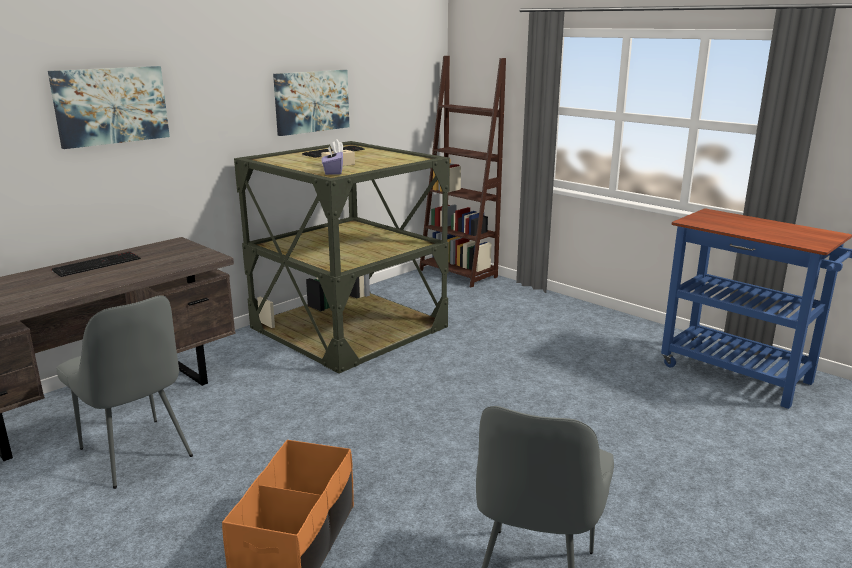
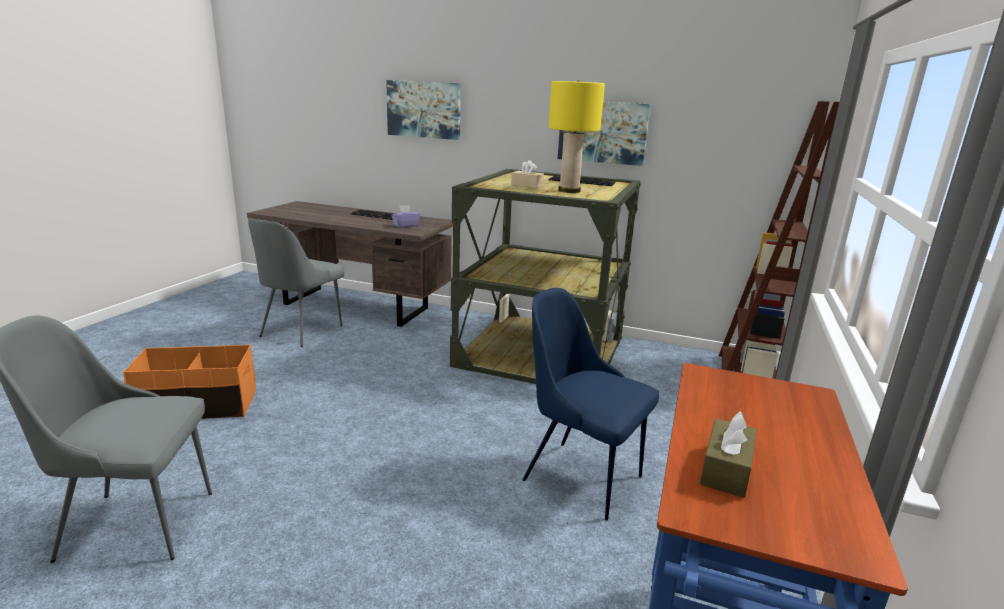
camera: 65 degrees right, 0 degrees up
purple tissue box [322,146,343,175] -> purple tissue box moved to [391,205,420,228]
none -> blue chair [523,288,659,520]
none -> yellow table lamp [549,80,605,193]
none -> brown tissue box [700,411,757,498]

